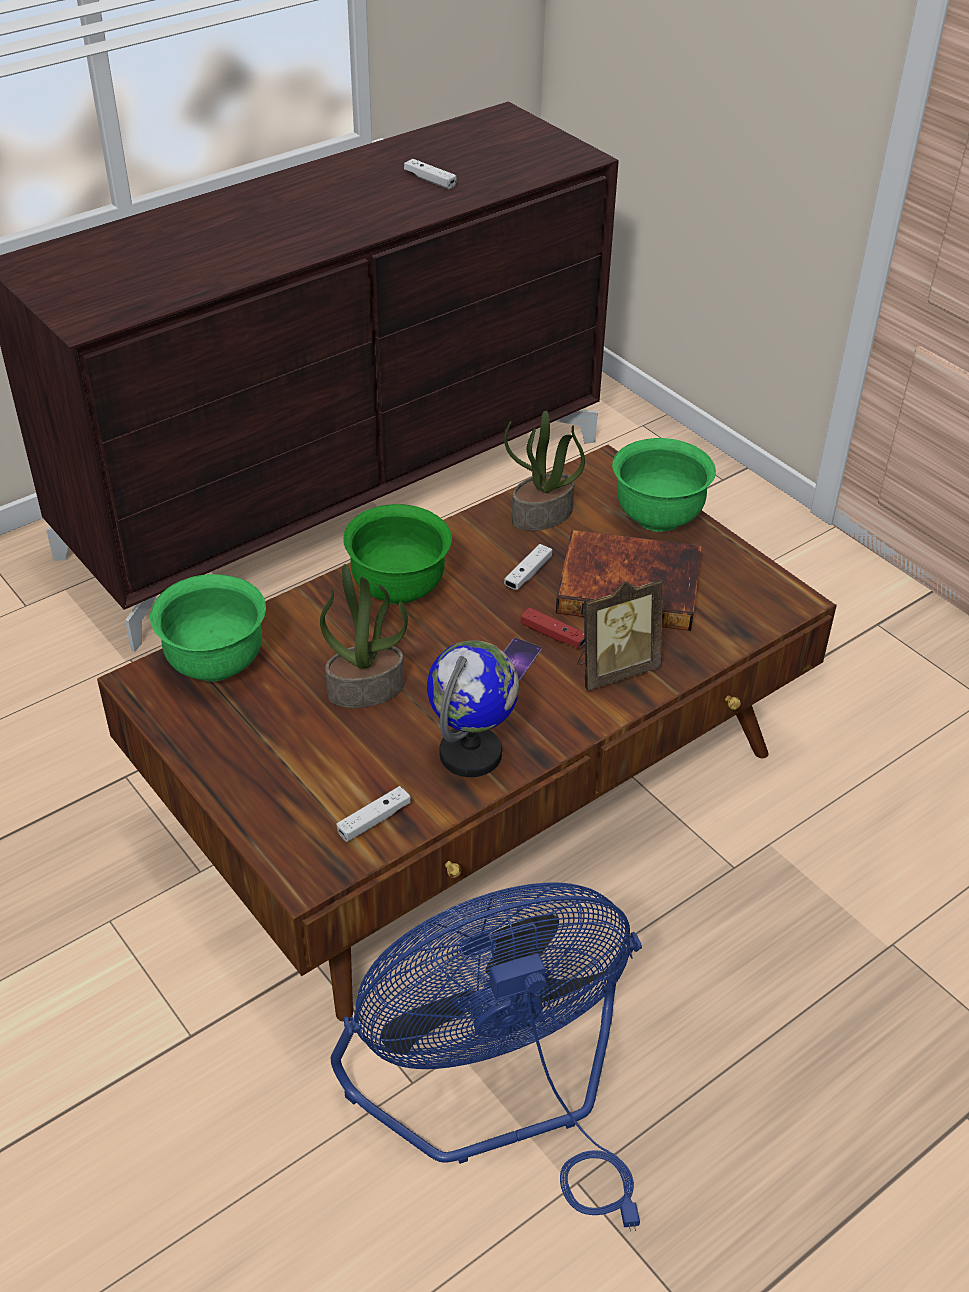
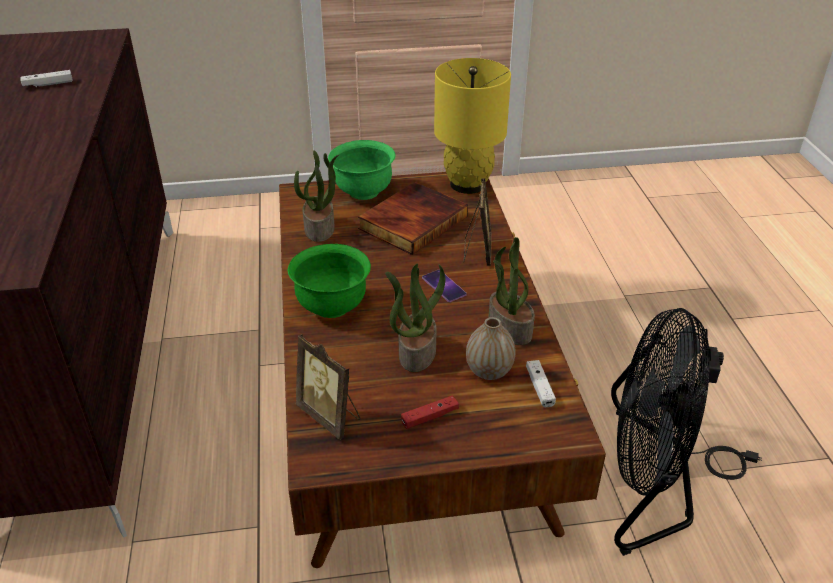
camera: 60 degrees left, 5 degrees down
green bowl [150,574,266,681] -> picture frame [296,334,361,440]
blue fan [331,883,642,1232] -> black fan [611,308,762,556]
globe [427,640,519,777] -> potted plant [488,237,535,345]
white game controller [504,544,552,590] -> none
red game controller [521,607,585,648] -> red game controller moved to [401,395,459,429]
none -> yellow table lamp [434,58,511,194]
none -> vase [466,317,515,380]

